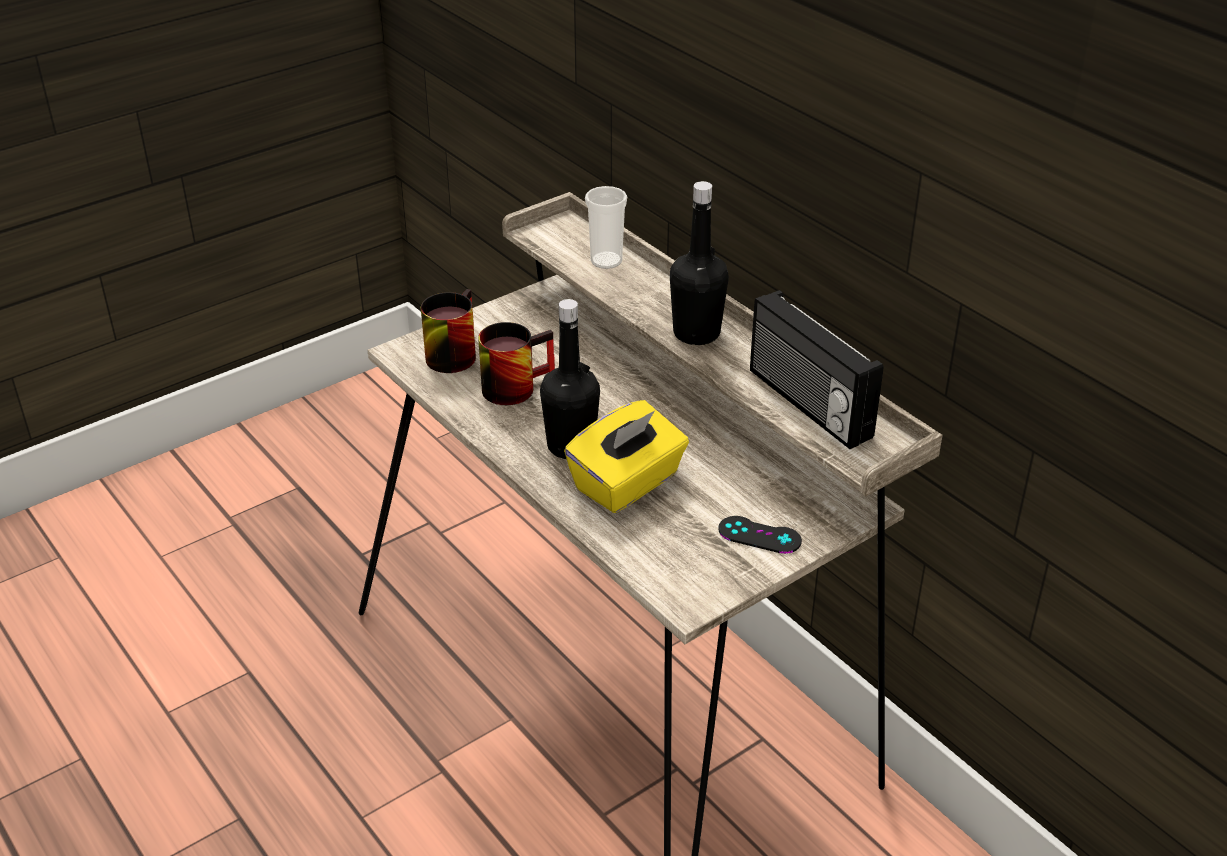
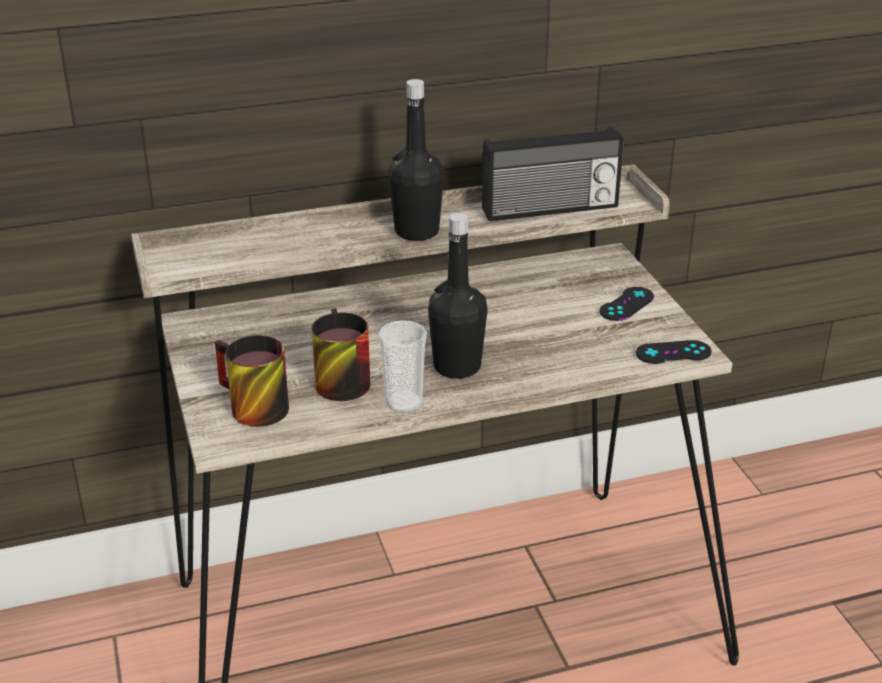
camera: 70 degrees left, 5 degrees down
yellow tissue box [564,400,689,513] -> none
cup [585,186,628,269] -> cup moved to [378,320,427,413]
none -> black game controller [636,340,712,364]

